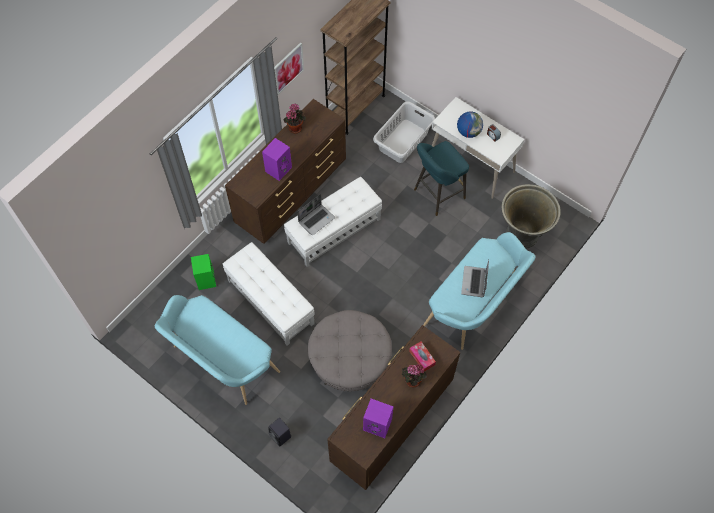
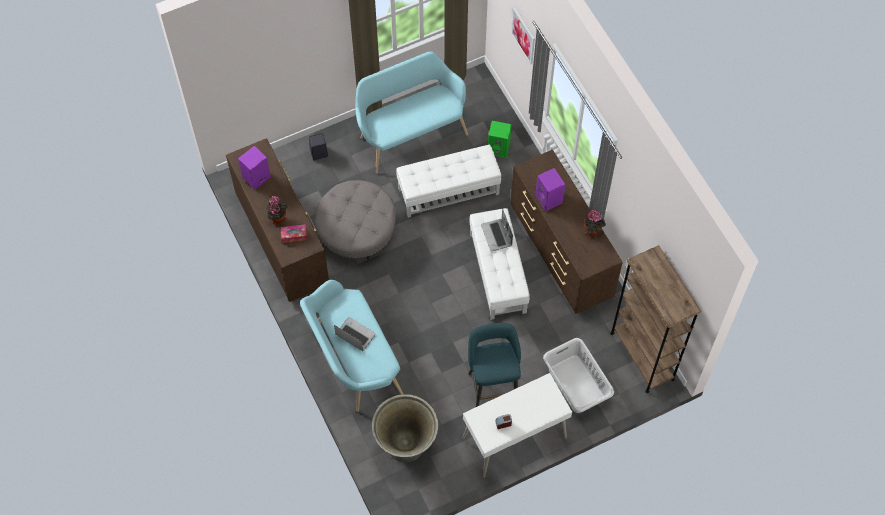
camera: 115 degrees right, 0 degrees up
picture [274,42,304,95] -> picture moved to [511,7,535,64]
globe [457,112,483,138] -> none

